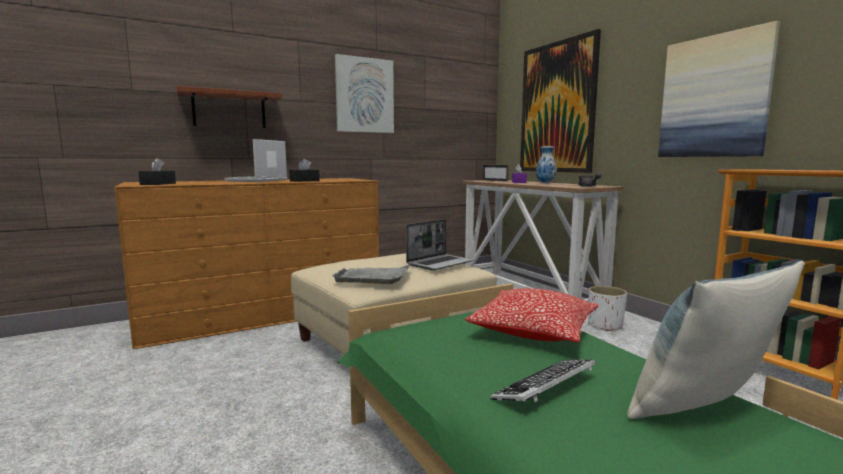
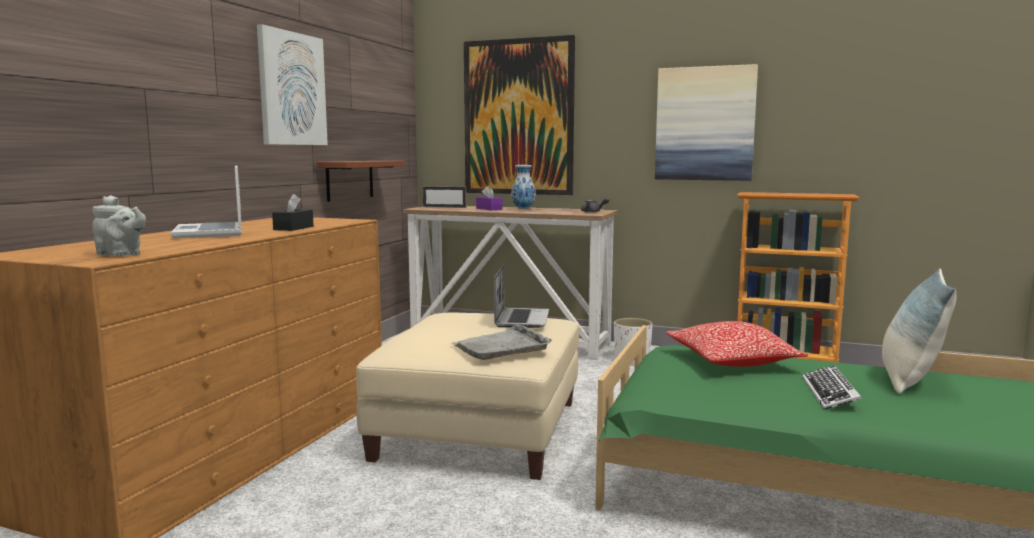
camera: 40 degrees left, 0 degrees up
black tissue box [138,158,176,185] -> grey teapot [92,195,146,256]
brown shelf [176,86,282,128] -> brown shelf moved to [316,161,406,202]

